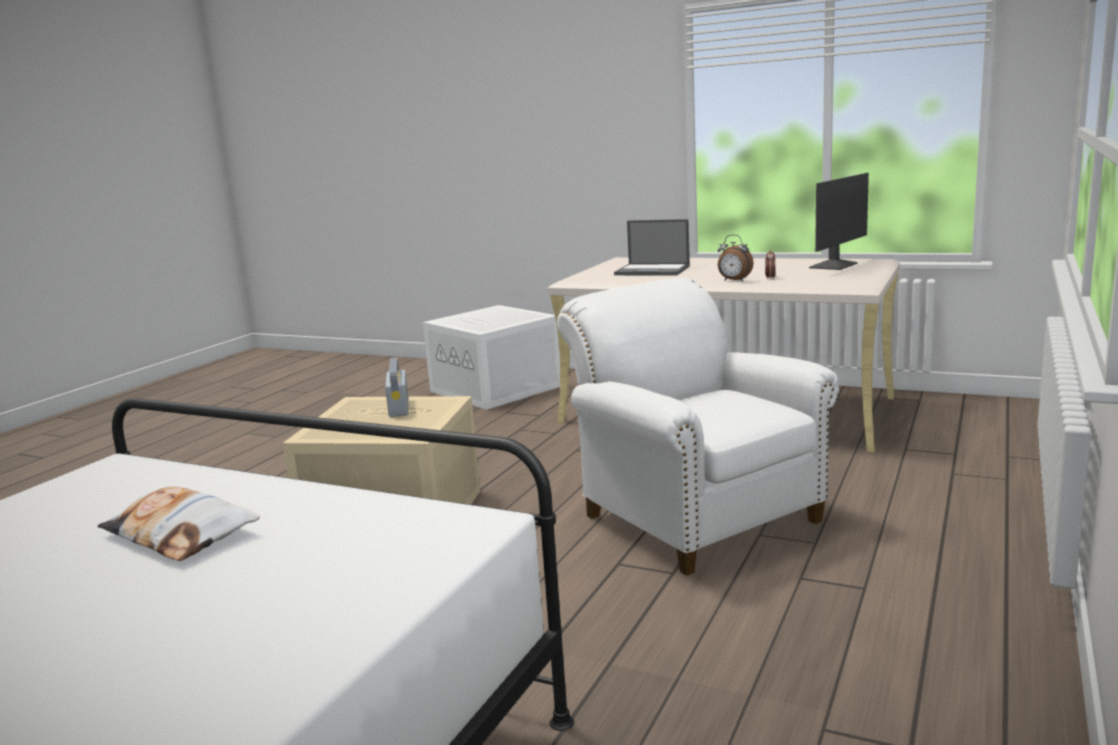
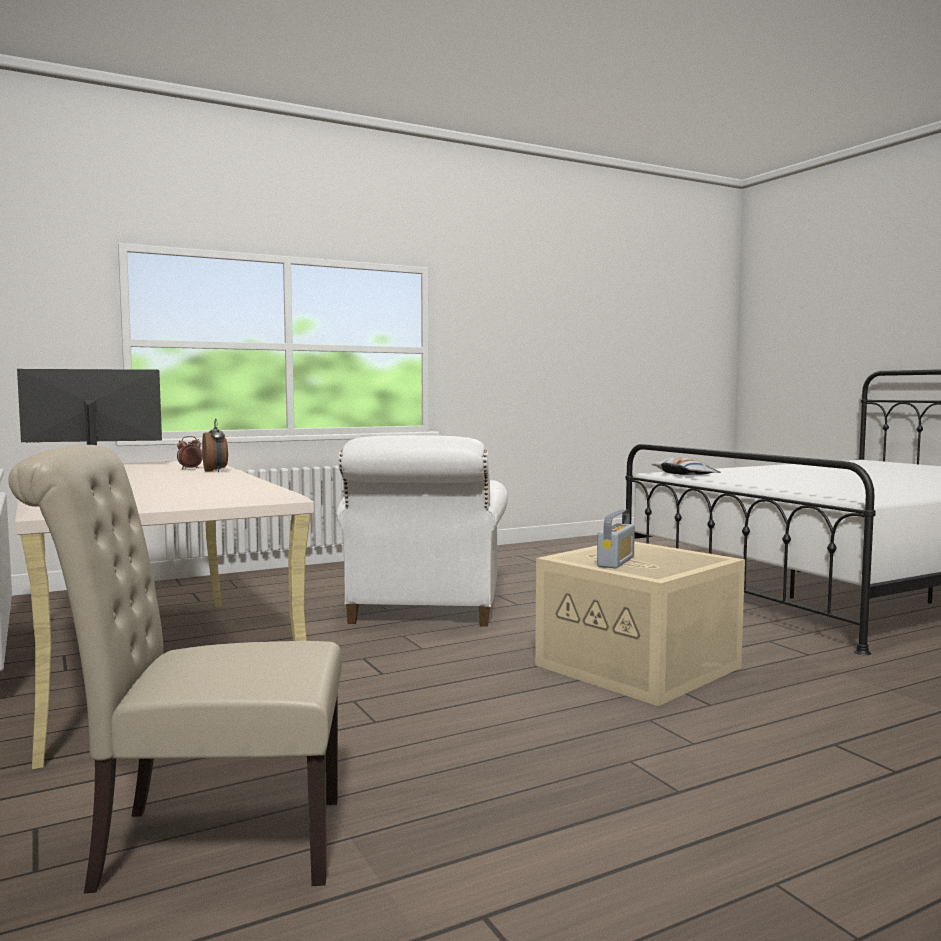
camera: 145 degrees left, 10 degrees down
pillow [97,487,260,561] -> pillow moved to [652,457,720,475]
white storage box [423,305,560,410] -> beige chair [8,445,342,893]
laptop [614,219,690,275] -> none

